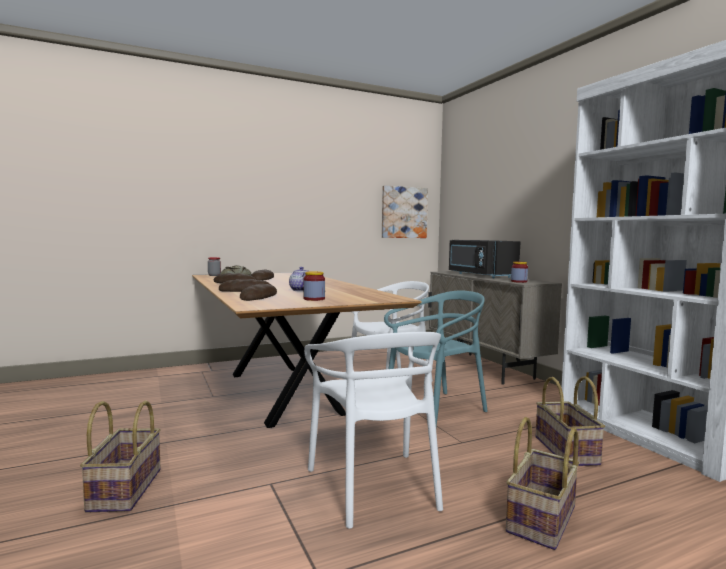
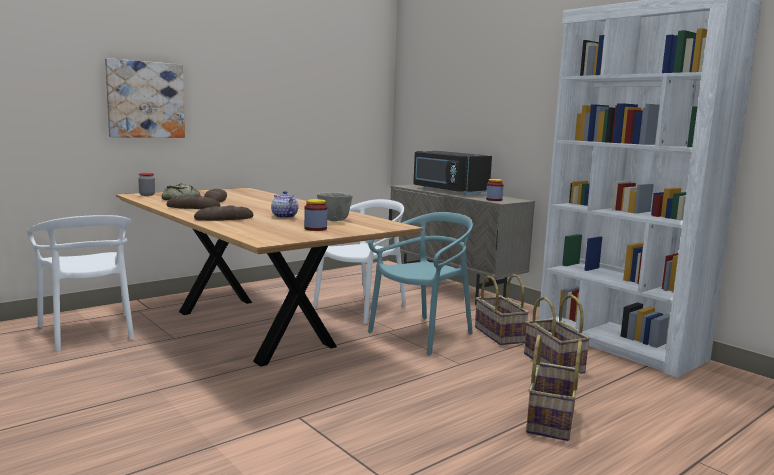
camera: 15 degrees left, 5 degrees up
basket [80,401,161,513] -> basket moved to [475,274,529,345]
bread [240,284,277,301] -> none
white chair [304,332,443,529] -> white chair moved to [27,215,134,351]
picture [382,185,428,238] -> picture moved to [105,58,185,138]
none -> grey bowl [317,192,353,221]

